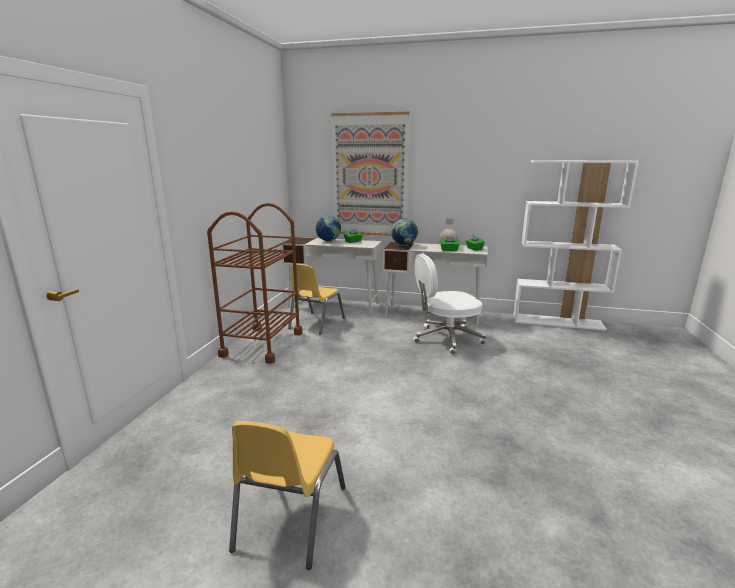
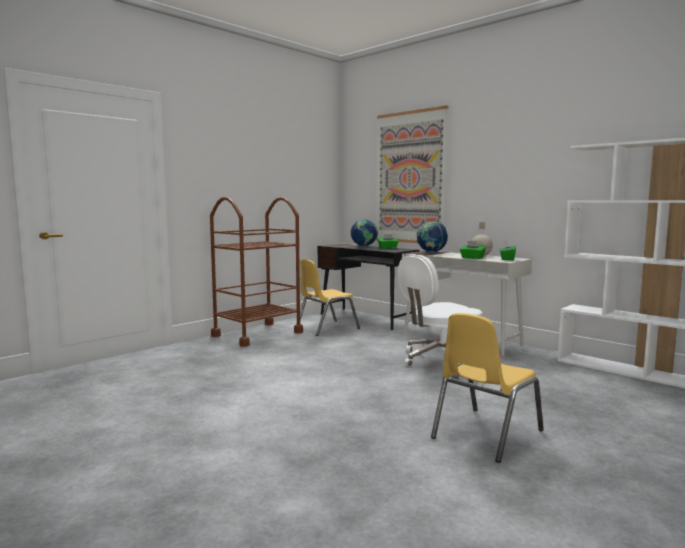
camera: 30 degrees right, 10 degrees down
yellow chair [229,421,345,570] -> yellow chair moved to [431,313,544,463]
white desk [281,237,382,315] -> black desk [318,244,420,330]
white office chair [414,253,486,354] -> white office chair turned 45 degrees counterclockwise [398,254,482,366]

